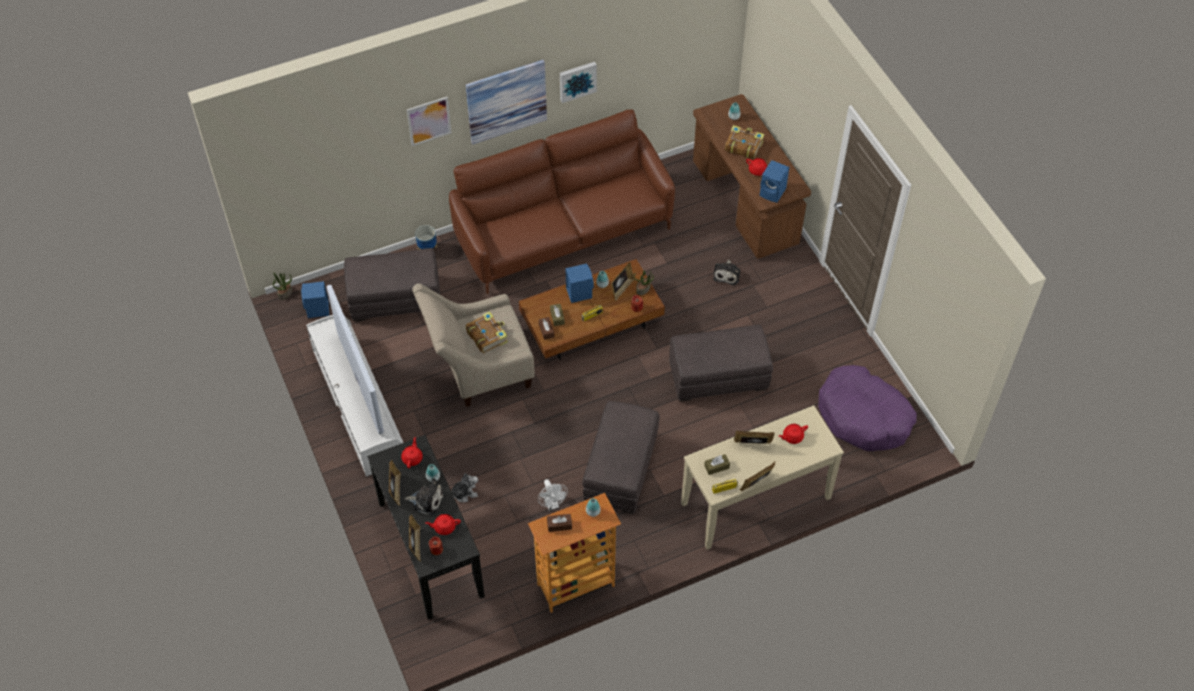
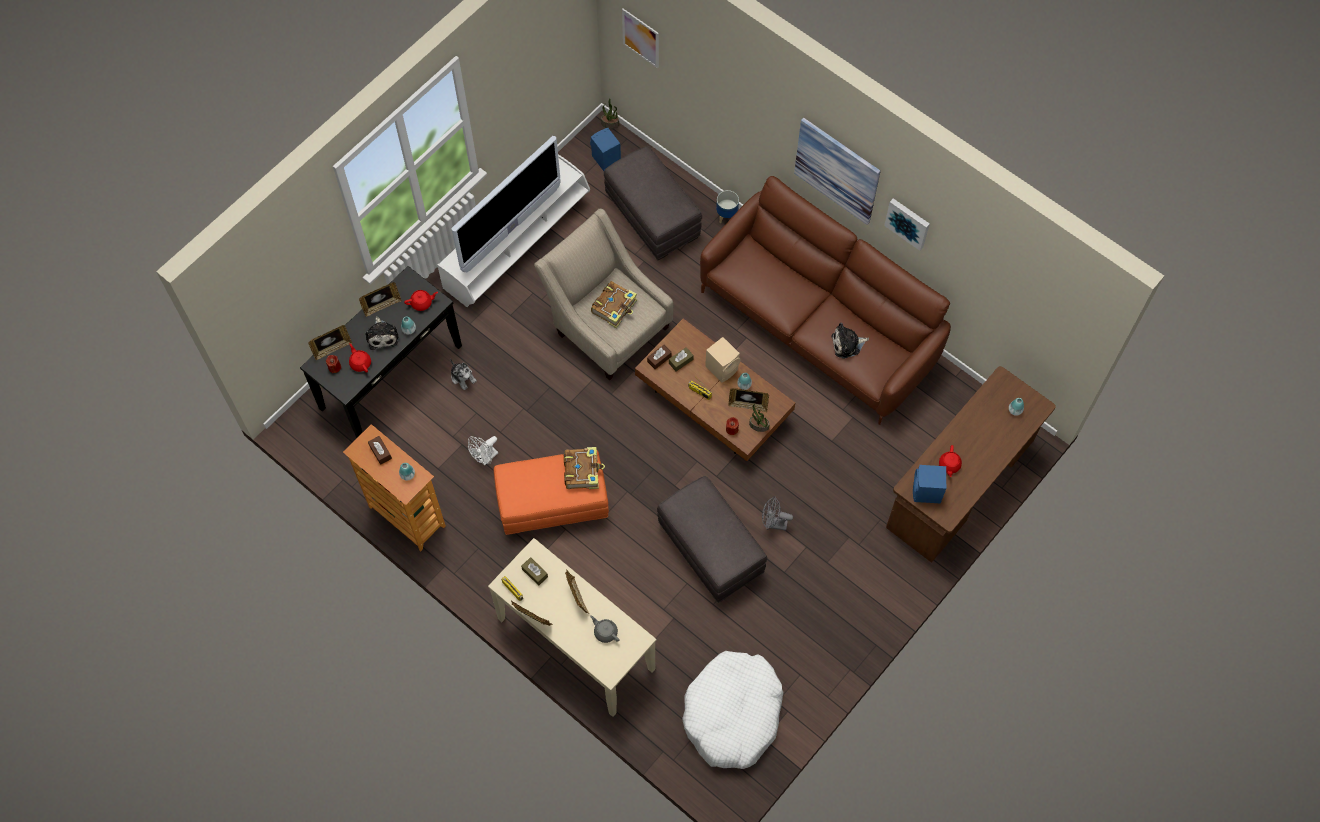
camera: 65 degrees right, 10 degrees up
picture [407,97,452,146] -> picture moved to [622,9,659,68]
blue speaker [566,263,594,303] -> beige speaker [705,337,740,383]
grey ottoman [582,401,660,514] -> orange ottoman [494,450,609,535]
plush toy [713,260,740,285] -> plush toy moved to [831,323,869,358]
book [725,125,764,159] -> book moved to [564,447,605,489]
red teapot [778,424,808,444] -> grey teapot [590,615,620,643]
purple dog bed [818,365,917,451] -> white dog bed [682,651,783,769]
none -> grey fan [762,496,793,531]

